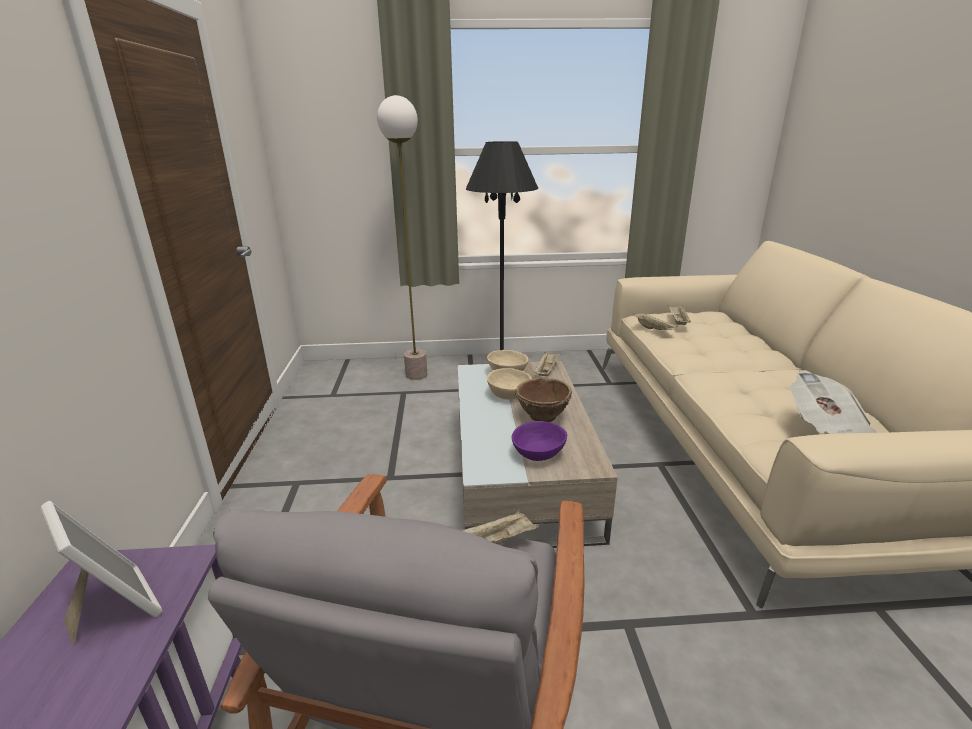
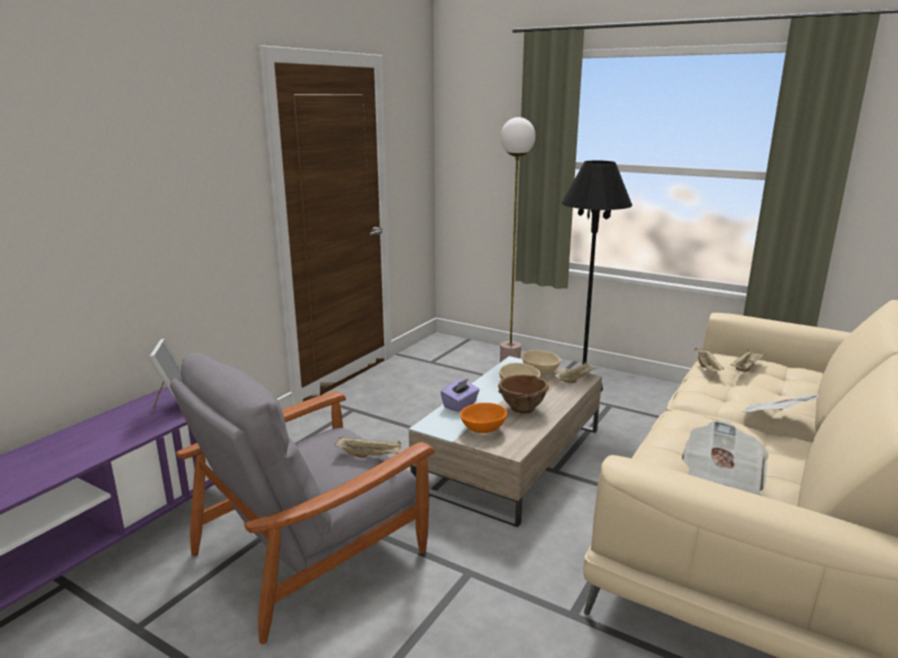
camera: 35 degrees right, 5 degrees down
purple bowl [512,421,567,461] -> orange bowl [460,403,507,433]
none -> purple tissue box [441,378,480,412]
none -> newspaper [741,394,819,413]

